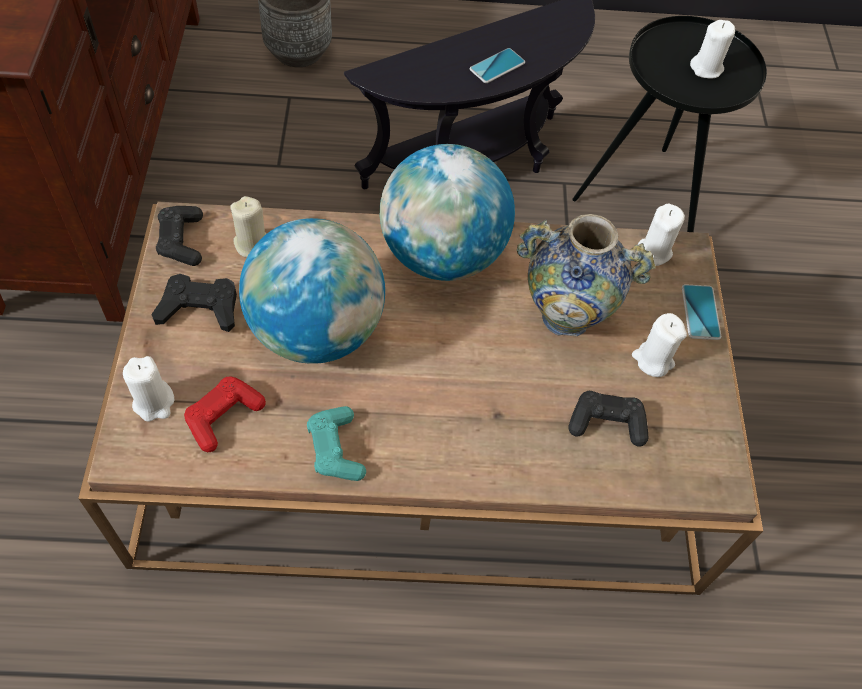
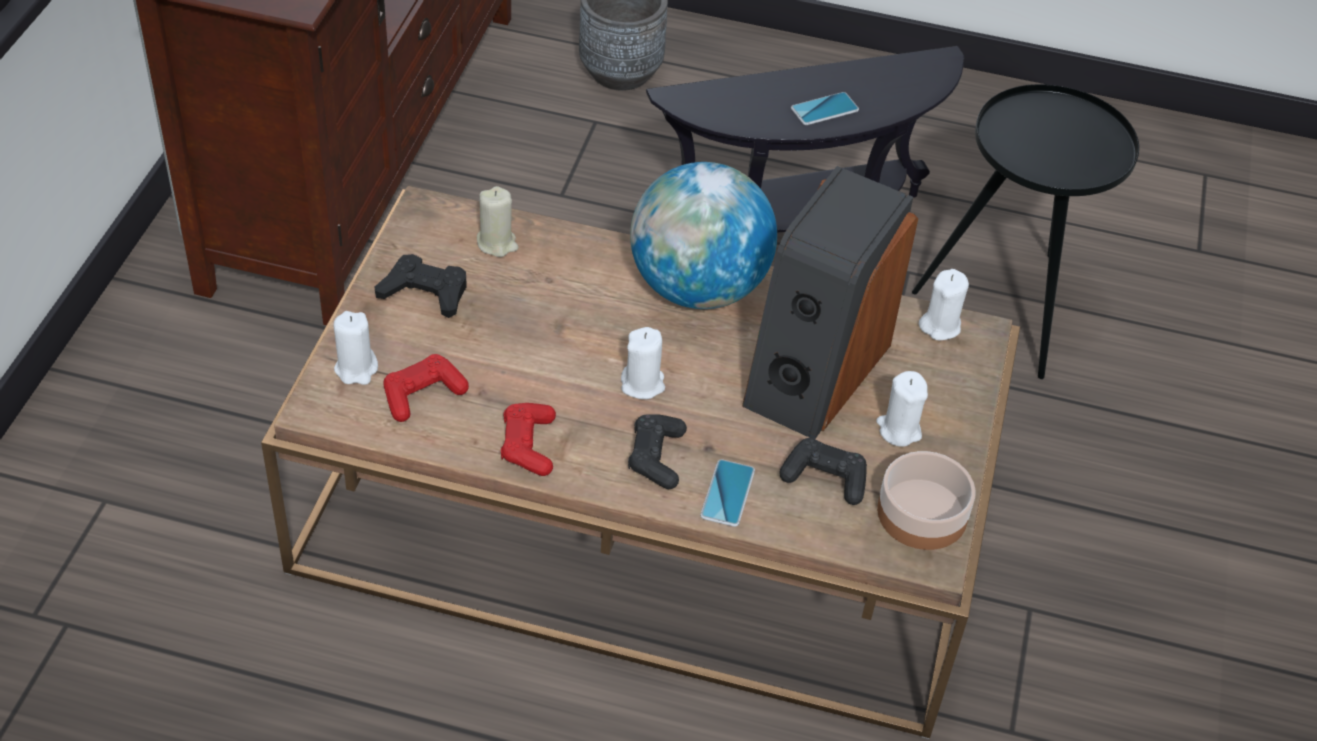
camera: 15 degrees right, 10 degrees down
black game controller [156,206,203,266] -> black game controller moved to [628,414,687,489]
globe [239,218,385,364] -> none
turquoise game controller [307,406,366,481] -> red game controller [501,403,556,476]
vase [517,214,656,336] -> speaker [742,166,918,439]
phone [682,284,721,340] -> phone moved to [700,459,755,527]
white candle [690,20,735,79] -> white candle moved to [621,327,665,399]
none -> bowl [877,451,976,550]

